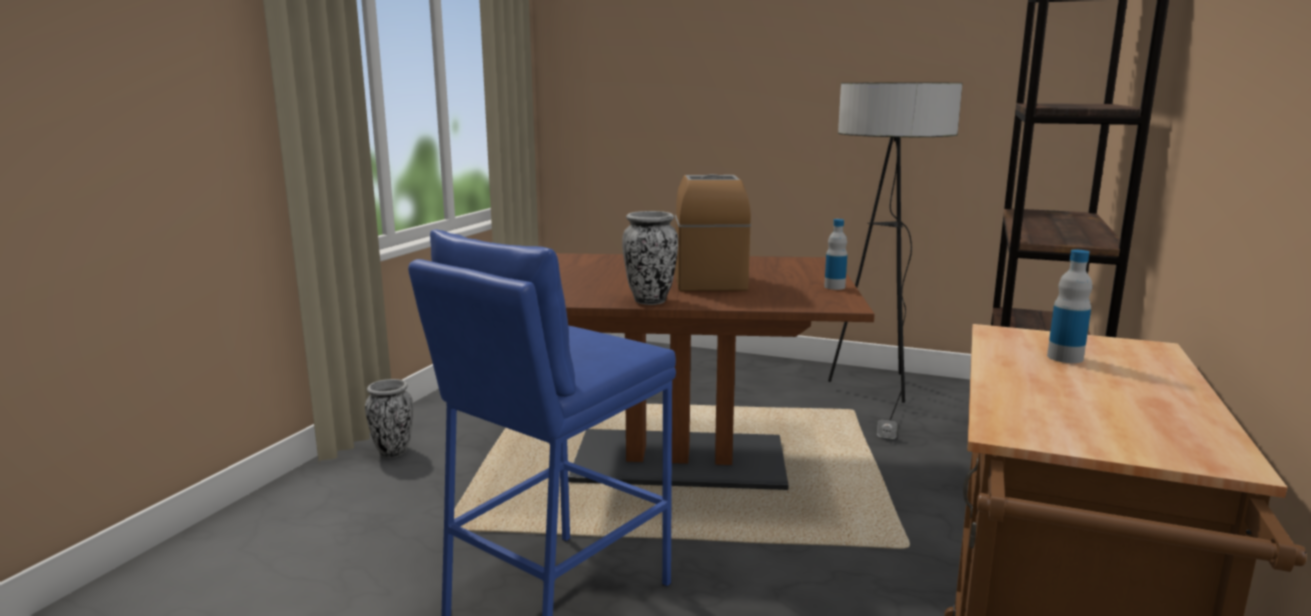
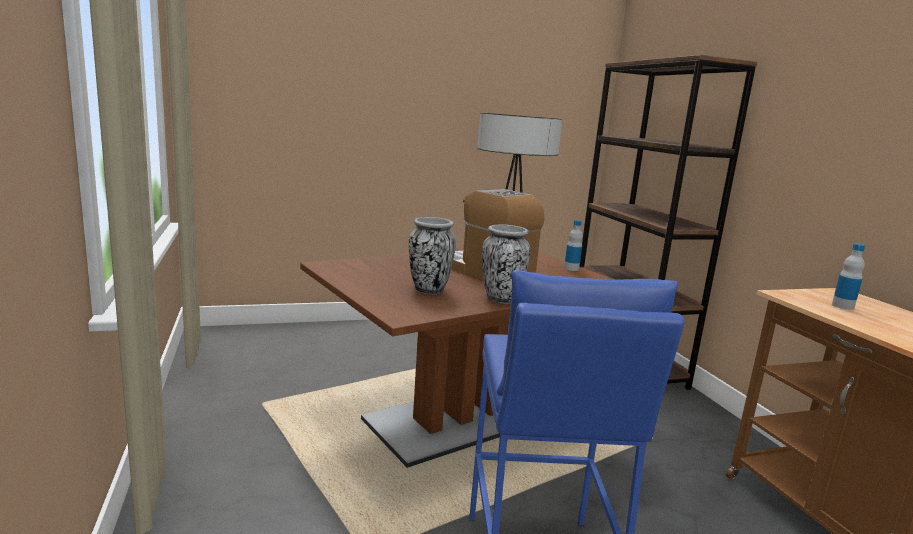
camera: 40 degrees left, 0 degrees up
vase [365,379,413,458] -> vase moved to [408,217,456,295]

